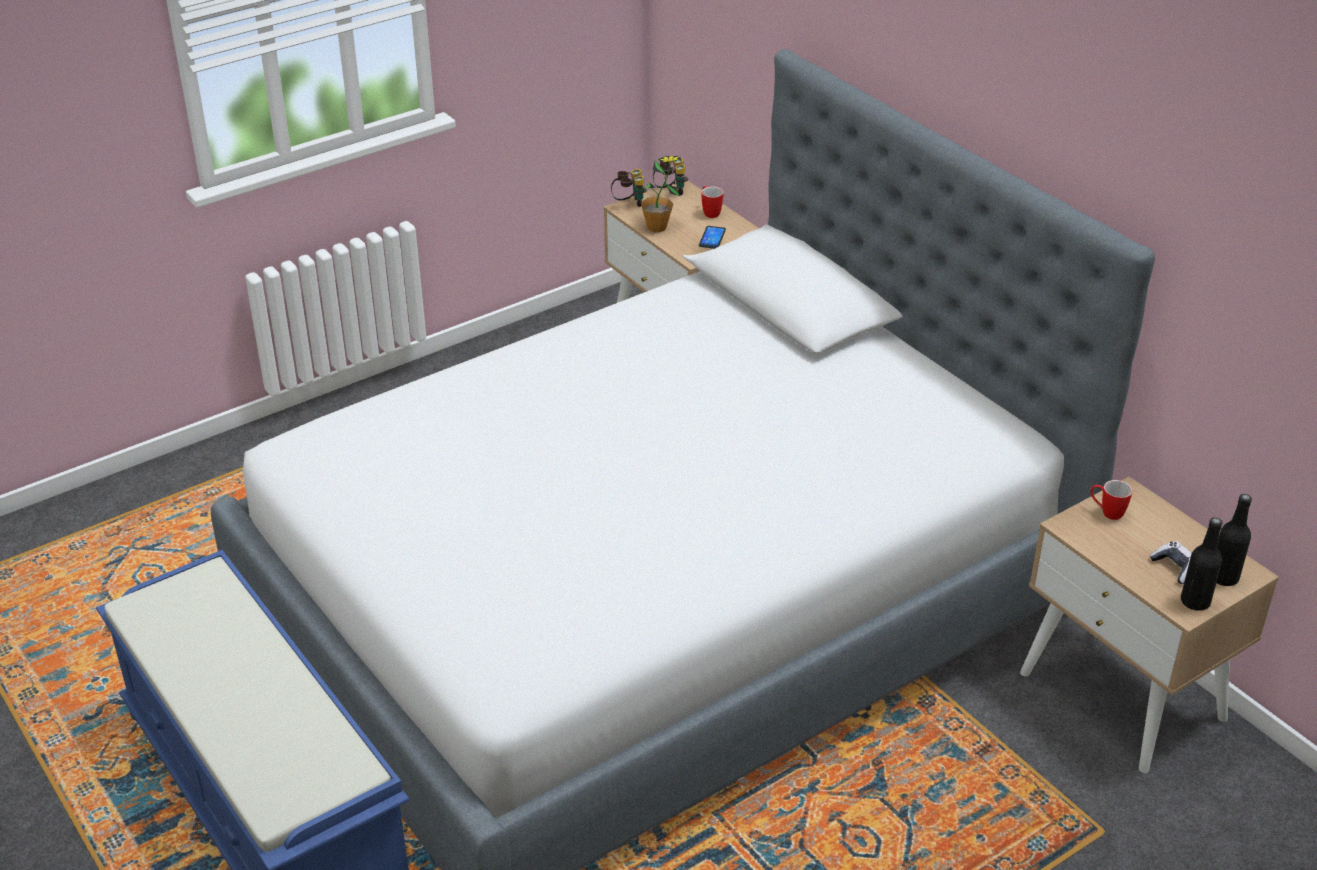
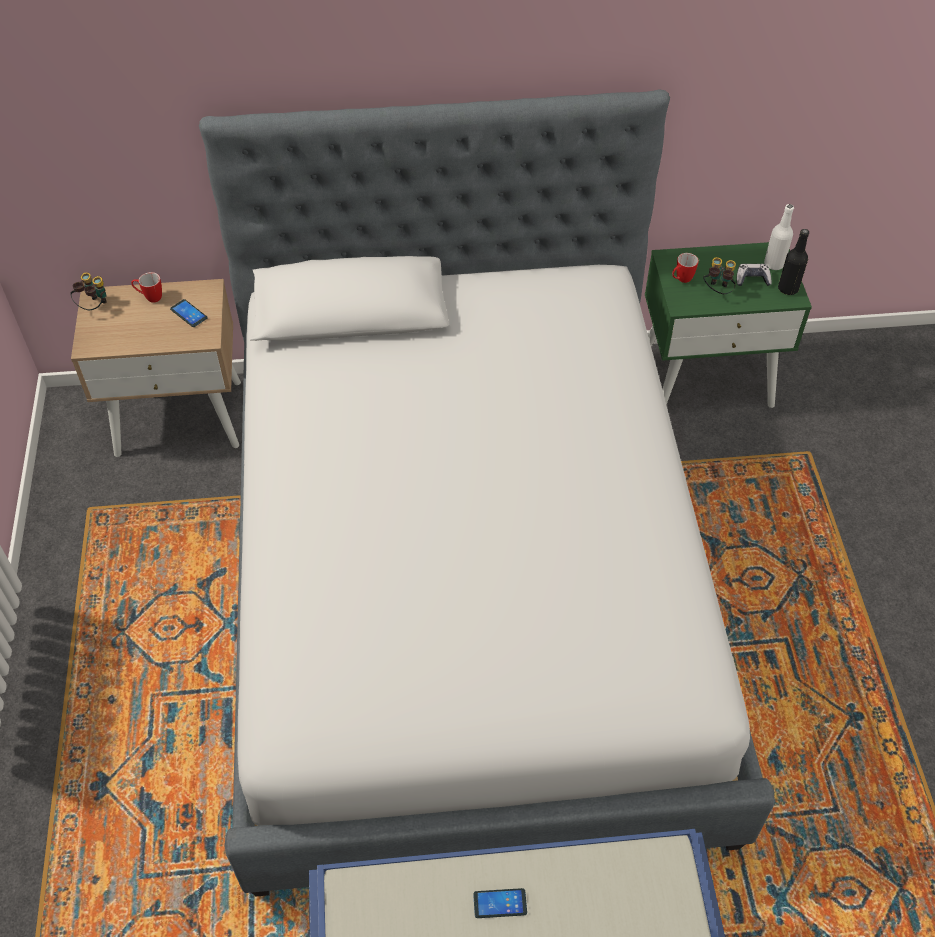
camera: 60 degrees left, 15 degrees up
binoculars [611,169,647,207] -> binoculars moved to [703,257,736,294]
potted plant [633,156,681,232] -> none
beige nightstand [1020,477,1279,773] -> green nightstand [645,242,812,408]
black bottle [1217,494,1252,586] -> white bottle [764,204,794,270]
none -> phone [473,888,527,918]

